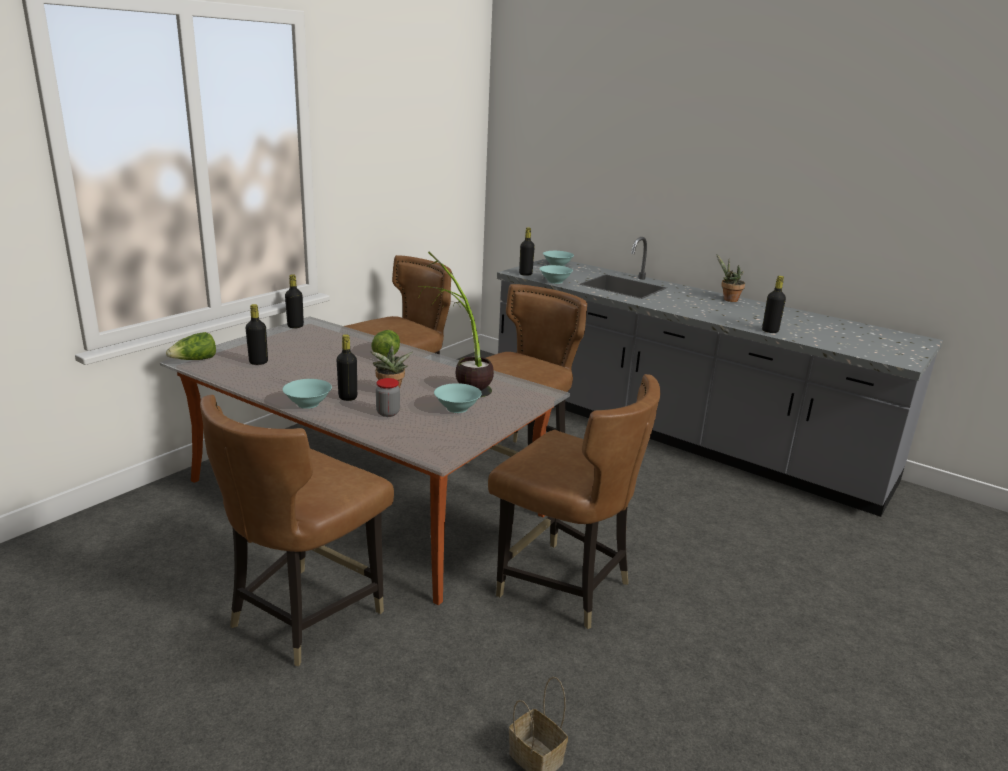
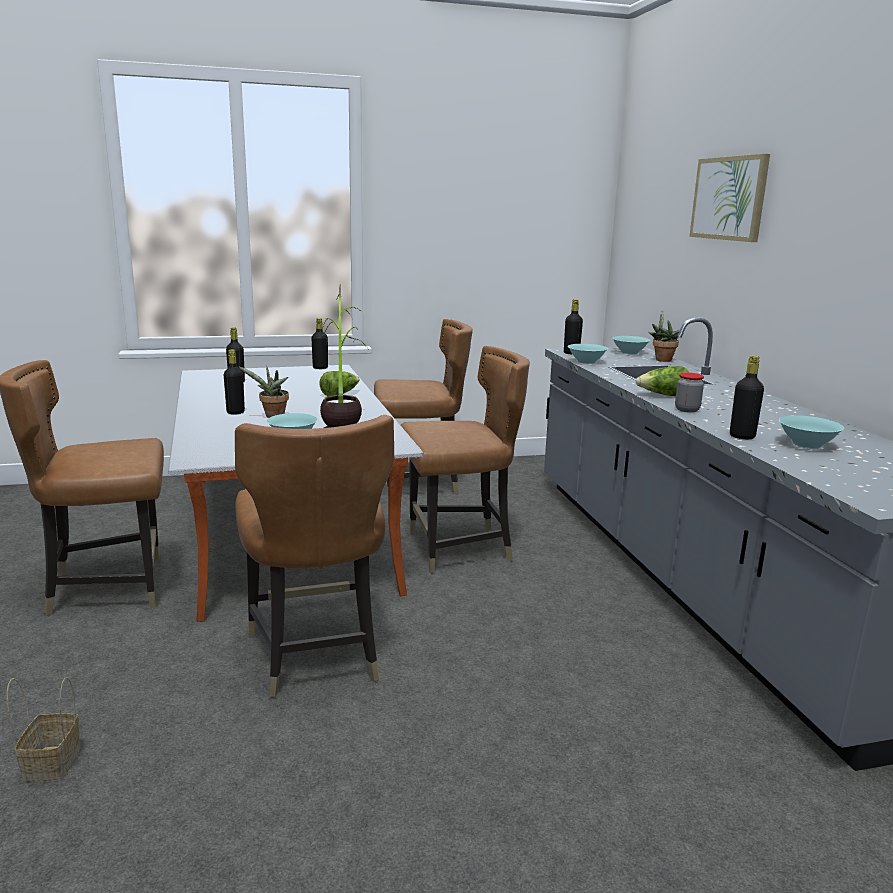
camera: 40 degrees right, 5 degrees down
lettuce [166,332,216,360] -> lettuce moved to [636,366,689,396]
turquoise bowl [282,379,332,409] -> turquoise bowl moved to [779,415,844,449]
jar [376,378,400,417] -> jar moved to [675,373,704,413]
potted plant [716,254,745,302] -> potted plant moved to [648,311,680,362]
none -> picture [689,154,770,242]

